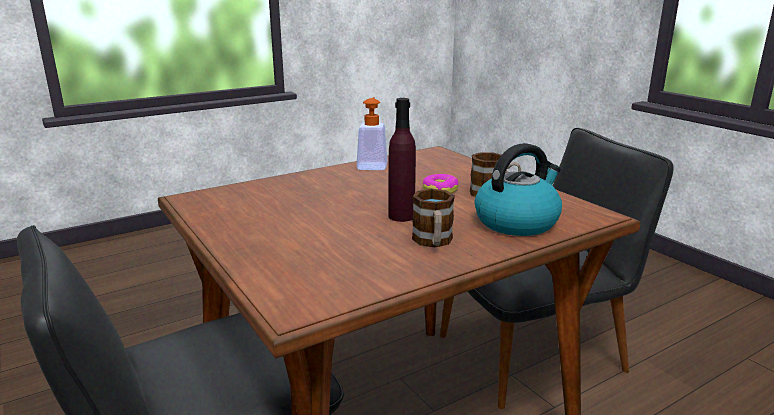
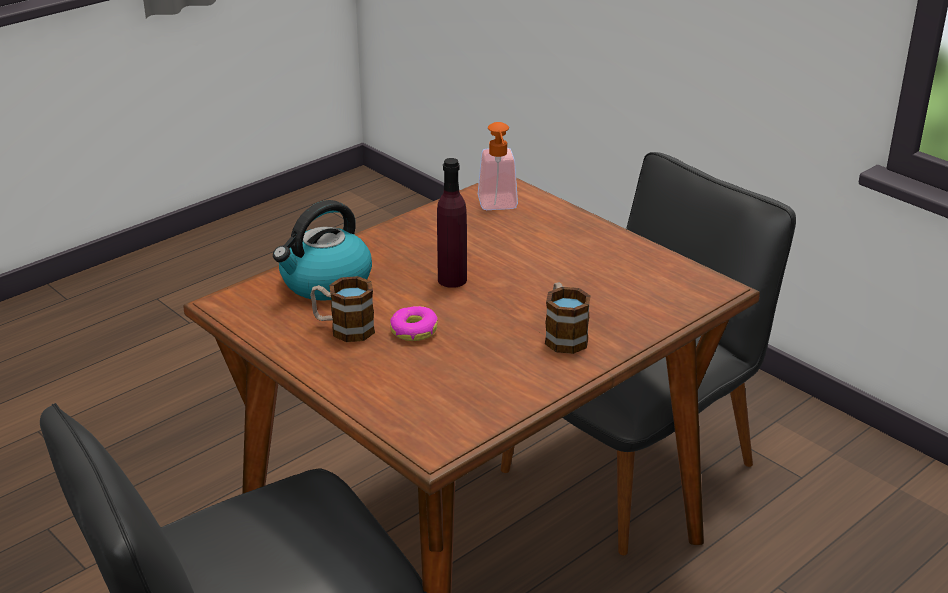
camera: 170 degrees right, 10 degrees up
soap dispenser [356,97,388,170] -> soap dispenser moved to [478,122,518,210]
mug [412,189,455,247] -> mug moved to [545,283,591,354]

